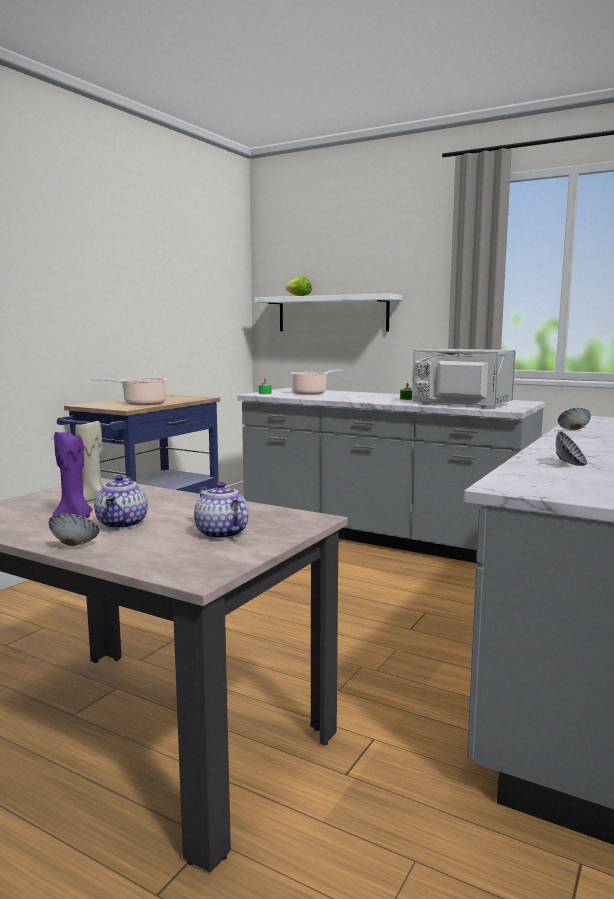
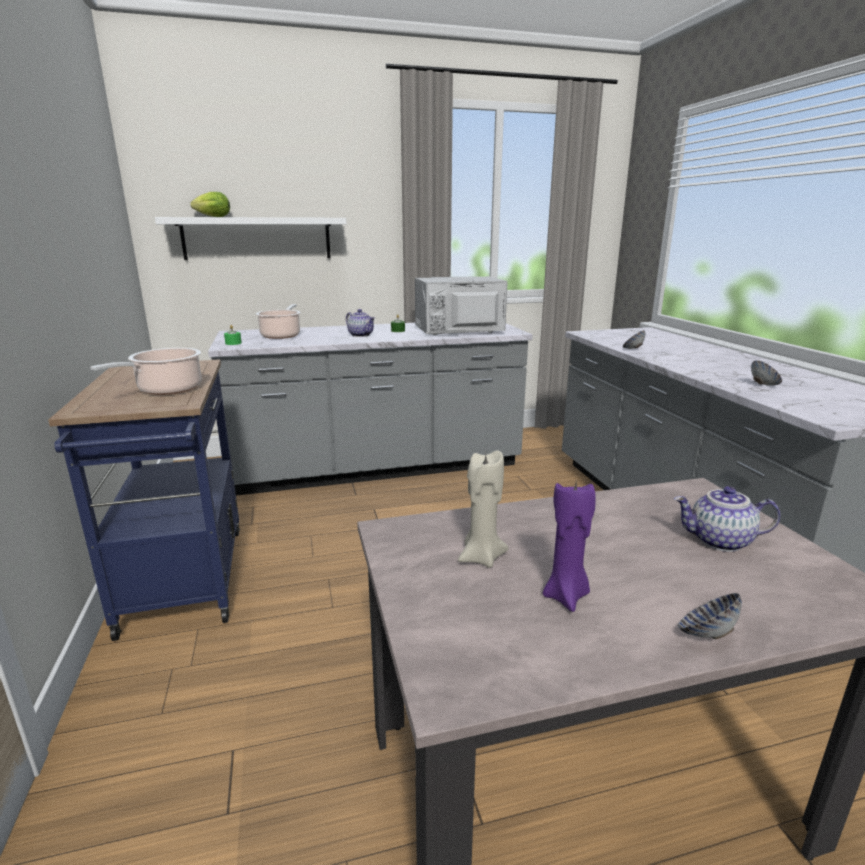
camera: 45 degrees left, 10 degrees up
teapot [94,475,148,529] -> teapot moved to [346,309,375,337]

